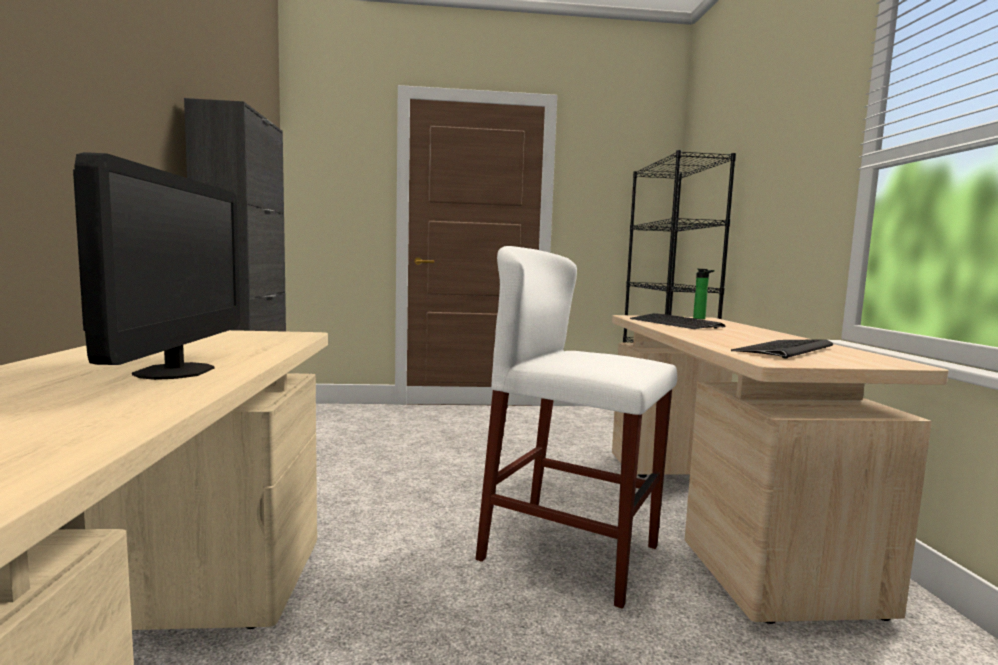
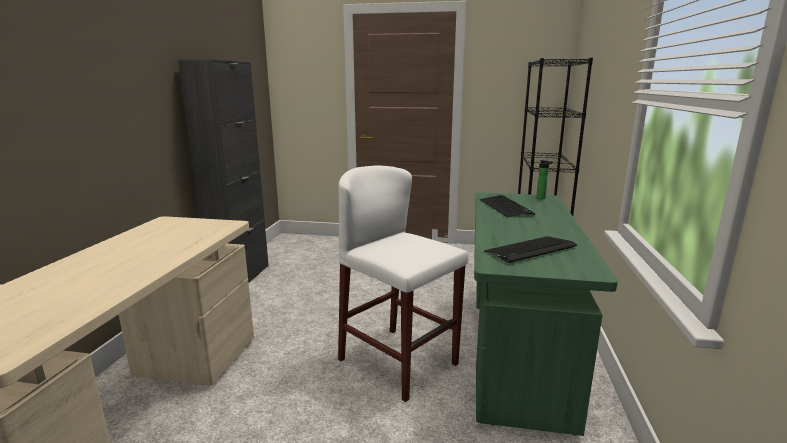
camera: 15 degrees right, 10 degrees up
monitor [73,152,240,380] -> none
beige desk [612,315,948,624] -> green desk [474,192,618,436]

